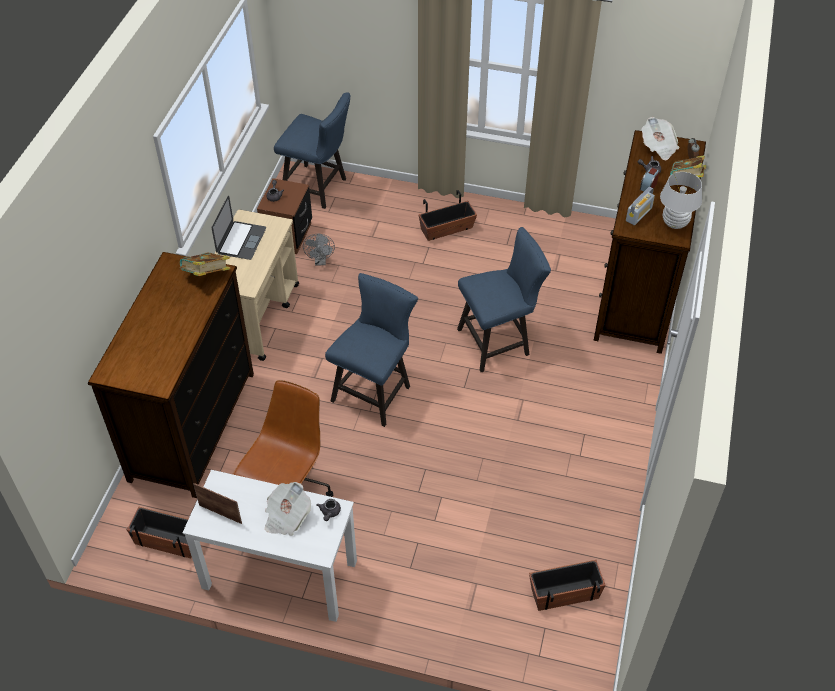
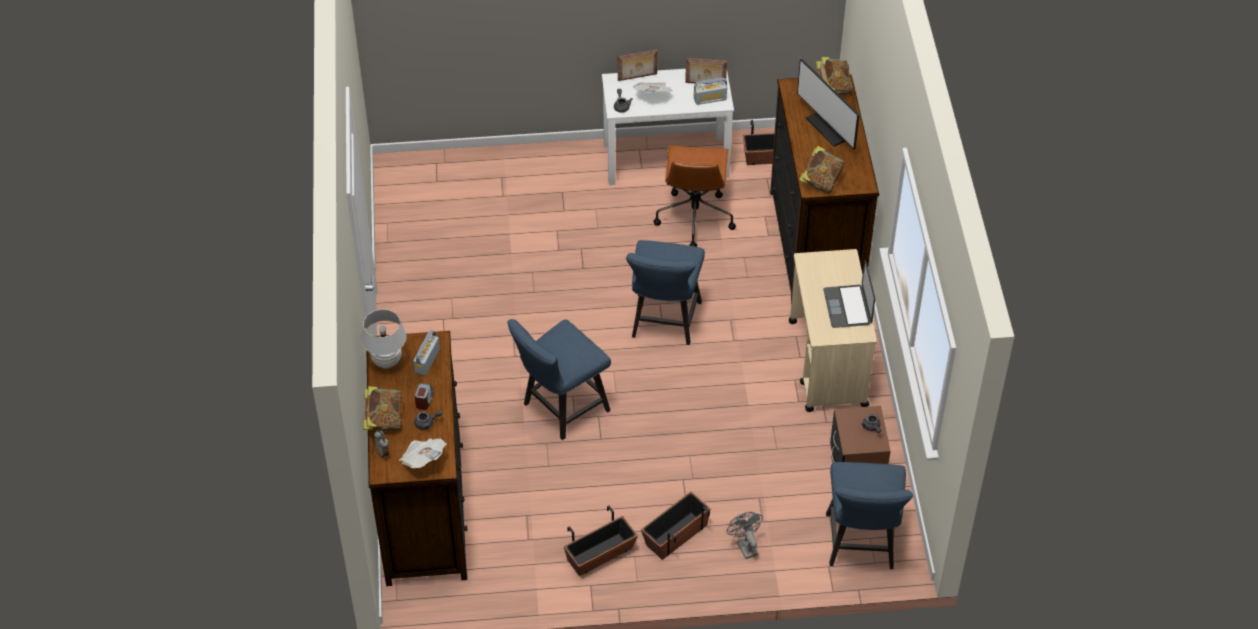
camera: 160 degrees right, 0 degrees up
blue chair [274,92,351,209] -> blue chair turned 90 degrees counterclockwise [826,462,913,569]
grey fan [303,233,335,266] -> grey fan moved to [727,512,763,559]
planter [529,560,605,611] -> planter moved to [564,506,638,576]
none -> picture frame [618,50,658,81]
none -> radio [694,78,727,105]
none -> monitor [797,58,859,149]
none -> book [816,57,853,95]

